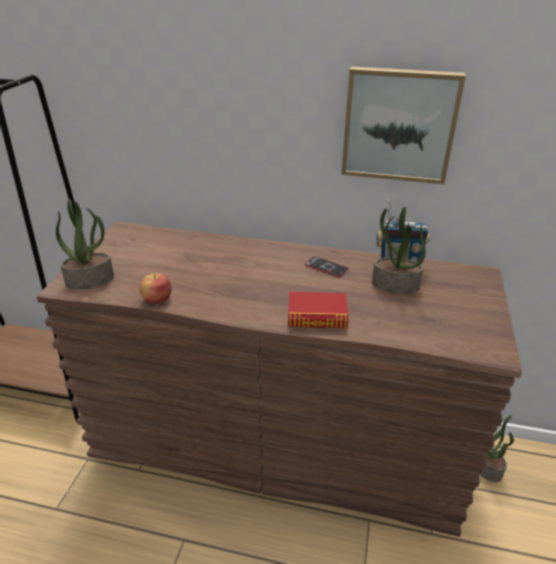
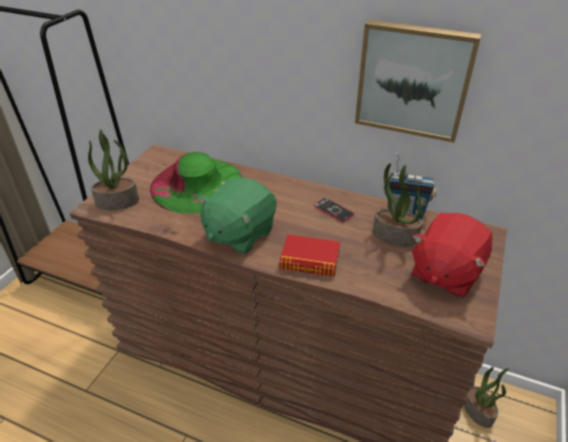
camera: 10 degrees right, 5 degrees up
apple [139,273,171,304] -> none
none -> green hat [150,152,243,214]
none -> green plush toy [197,178,277,254]
none -> red plush toy [412,213,493,298]

